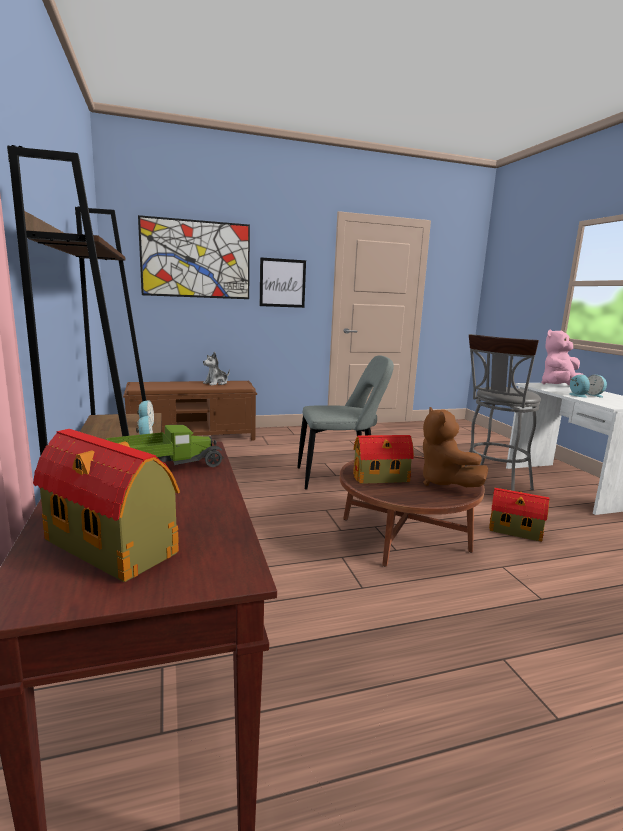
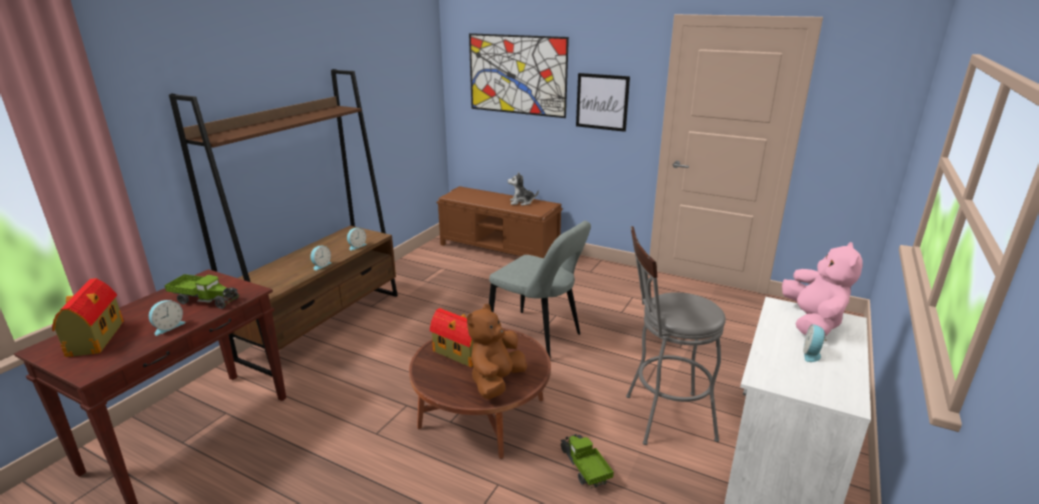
camera: 45 degrees right, 10 degrees up
toy house [489,488,550,542] -> toy truck [560,434,614,489]
pink plush toy [542,329,584,385] -> pink plush toy turned 90 degrees clockwise [782,242,863,336]
alarm clock [570,374,590,398] -> alarm clock moved to [149,300,186,336]

